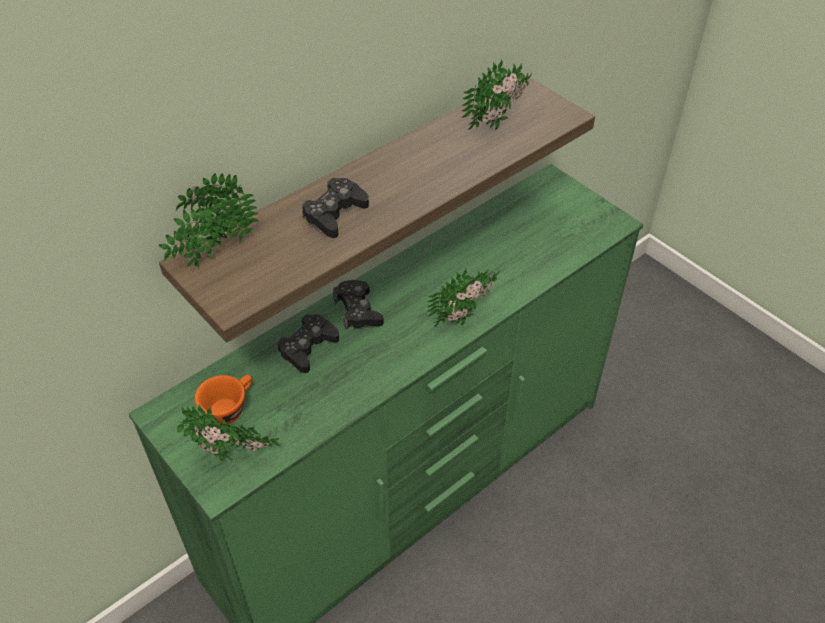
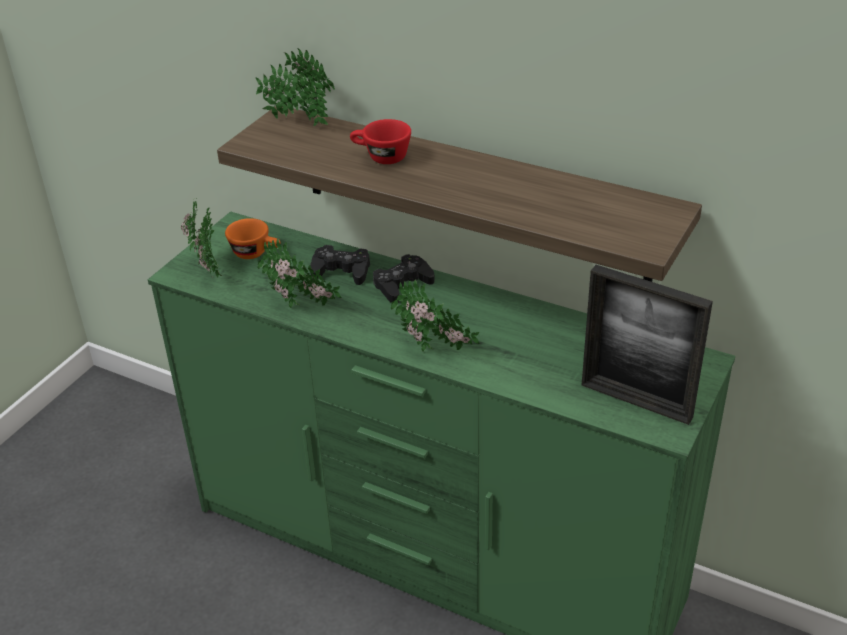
camera: 70 degrees right, 10 degrees down
black game controller [302,178,369,238] -> red cup [350,119,411,164]
potted plant [461,59,532,130] -> potted plant moved to [258,239,342,308]
none -> picture frame [582,265,713,425]

